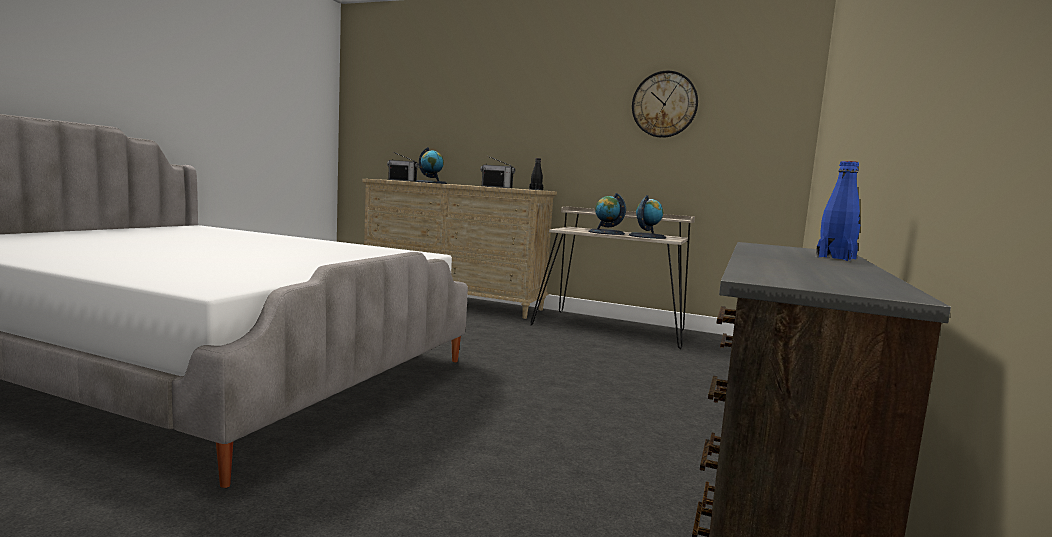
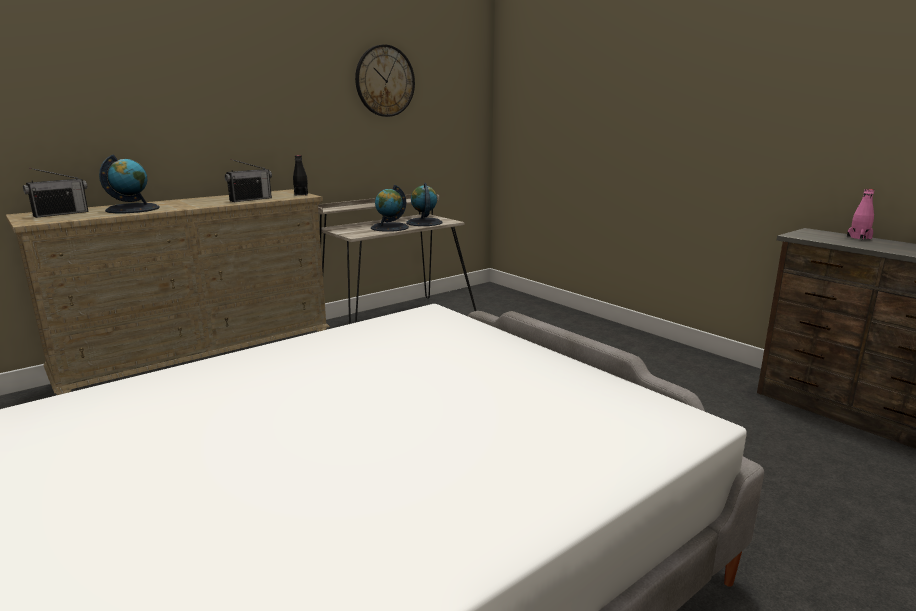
camera: 60 degrees left, 10 degrees up
blue bottle [816,161,861,261] -> pink bottle [847,189,874,240]

